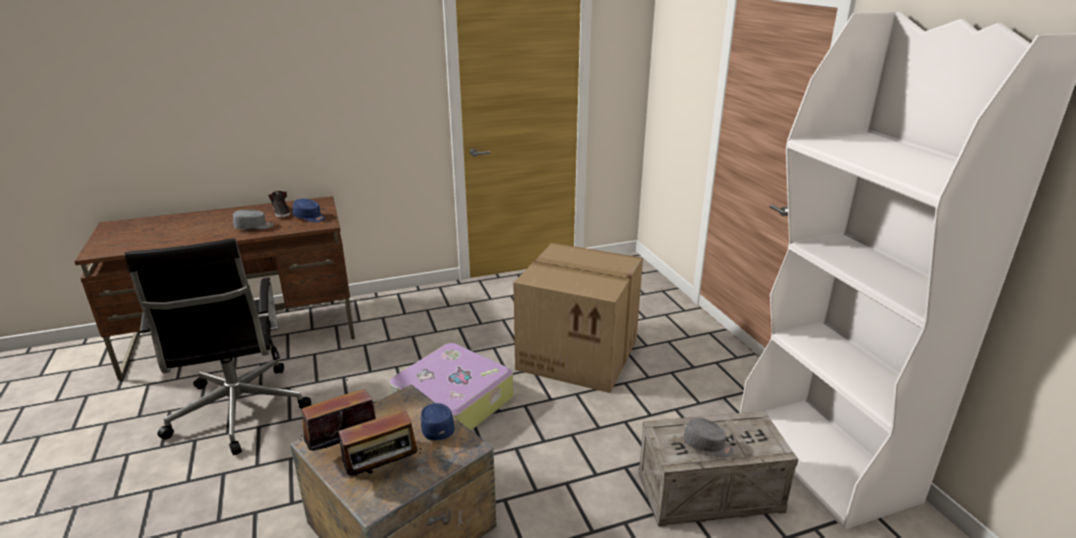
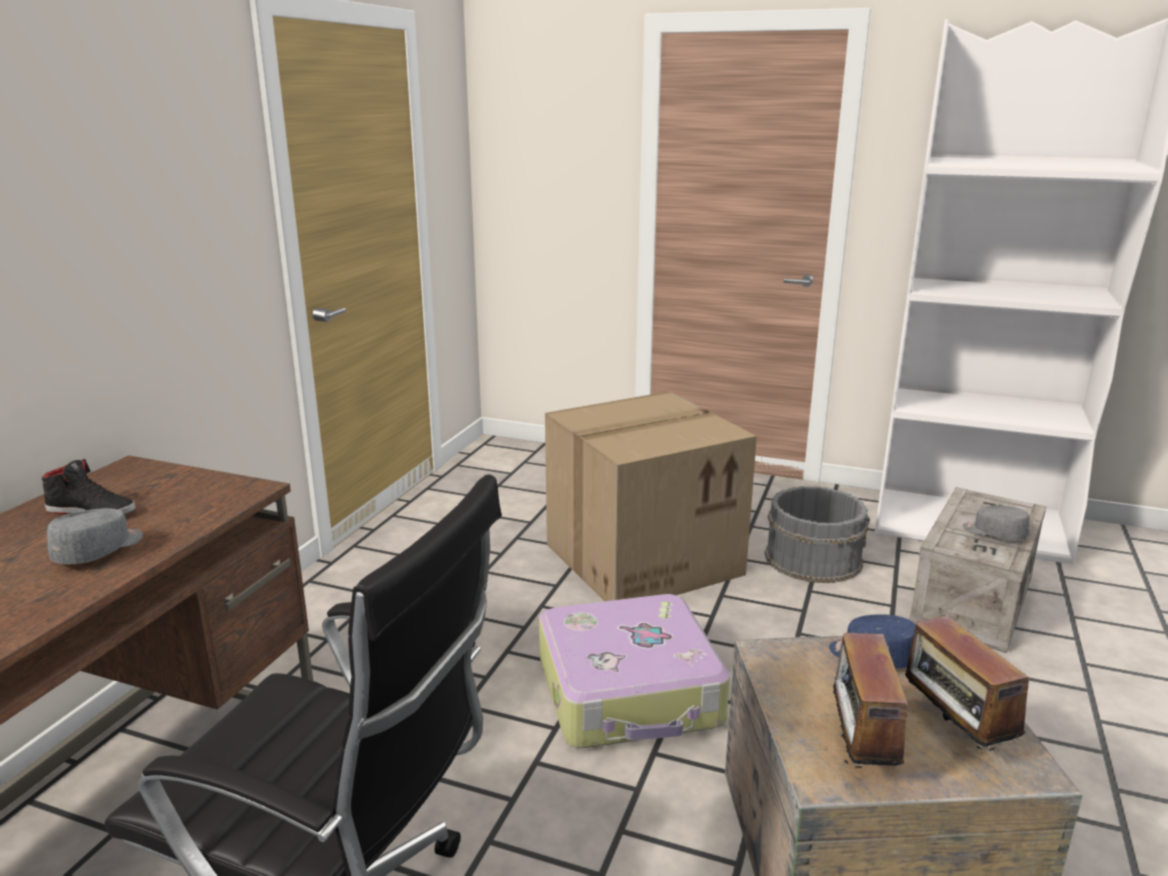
camera: 50 degrees left, 5 degrees down
blue cap [293,199,325,222] -> none
radio [331,409,421,477] -> radio turned 150 degrees clockwise [905,609,1029,752]
grey cap [684,417,733,457] -> grey cap turned 120 degrees counterclockwise [962,506,1030,541]
none -> grey bucket [765,486,870,583]

